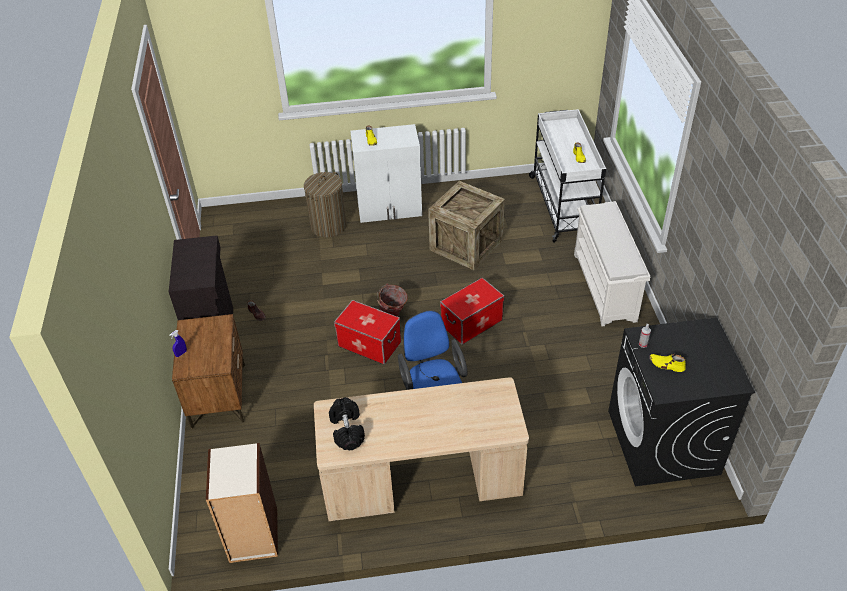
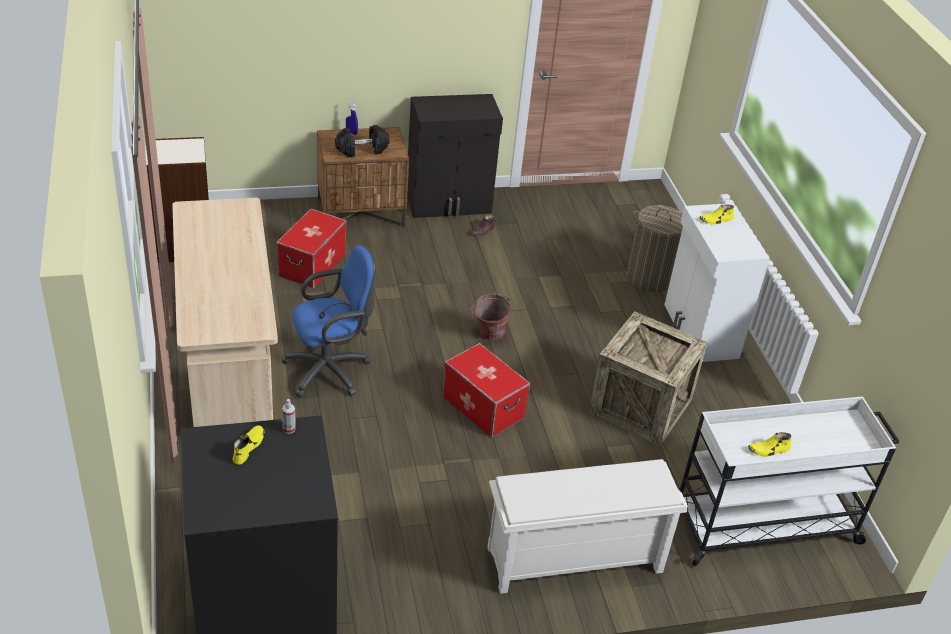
camera: 80 degrees right, 5 degrees down
black dumbbell [329,397,365,450] -> black dumbbell moved to [335,125,390,157]
storage box [334,300,401,365] -> storage box moved to [276,209,347,289]

